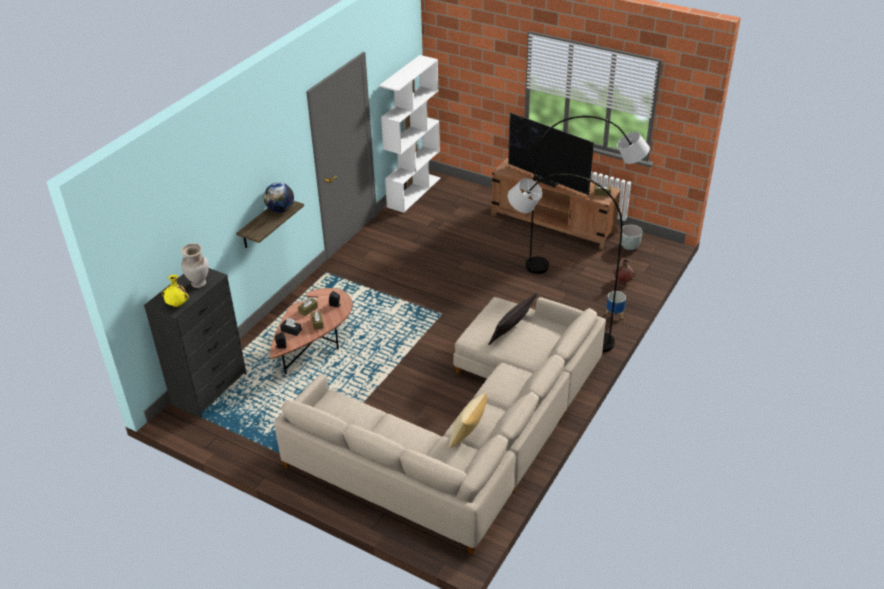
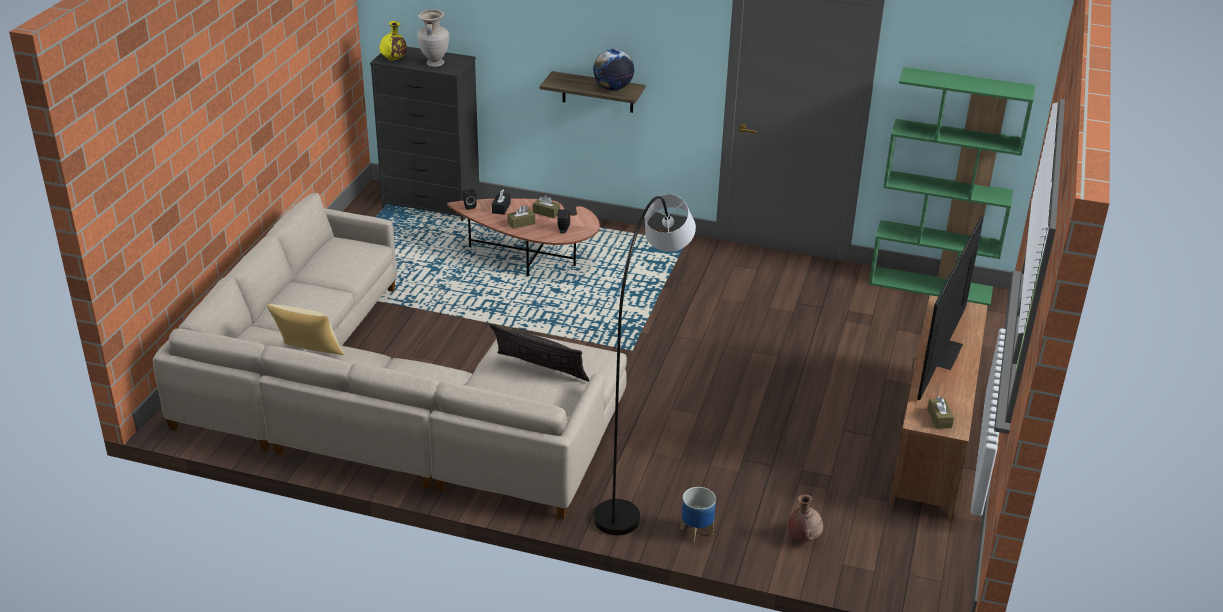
camera: 75 degrees right, 5 degrees down
white bookcase [379,55,440,213] -> green bookcase [869,67,1035,306]
grey floor lamp [525,116,650,274] -> none
grey planter [621,225,643,250] -> none

